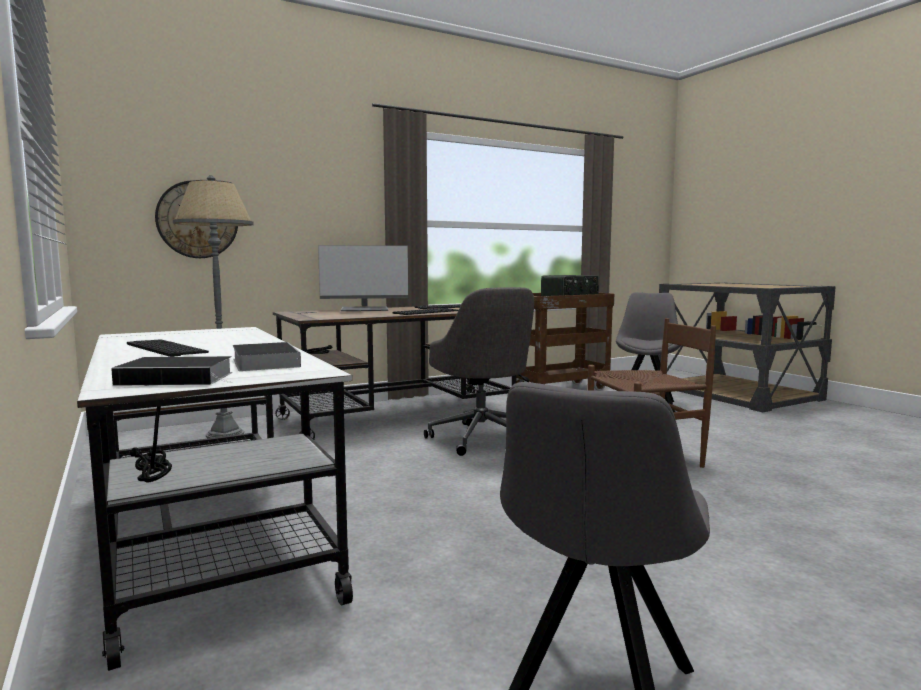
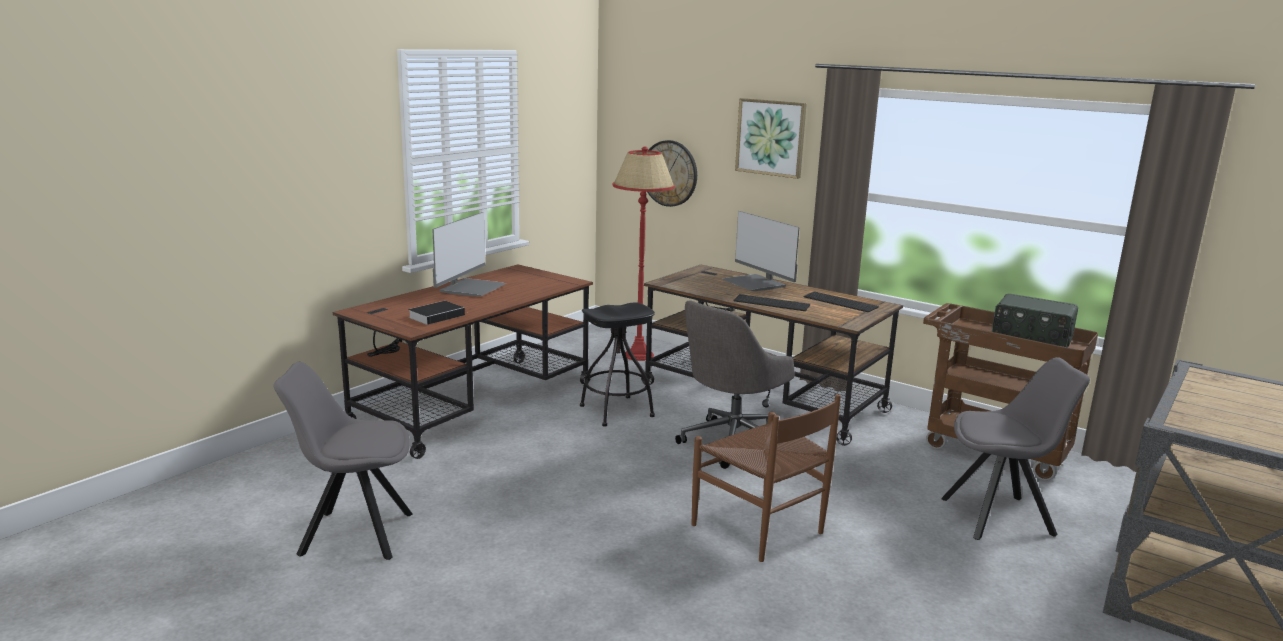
camera: 65 degrees right, 10 degrees up
white desk [77,327,353,671] -> brown desk [333,265,593,459]
book [111,356,233,386] -> none
keyboard [127,339,209,357] -> monitor [432,212,506,296]
grey floor lamp [173,176,254,438] -> red floor lamp [613,147,675,361]
none -> black stool [580,302,655,427]
none -> picture [735,98,807,179]

